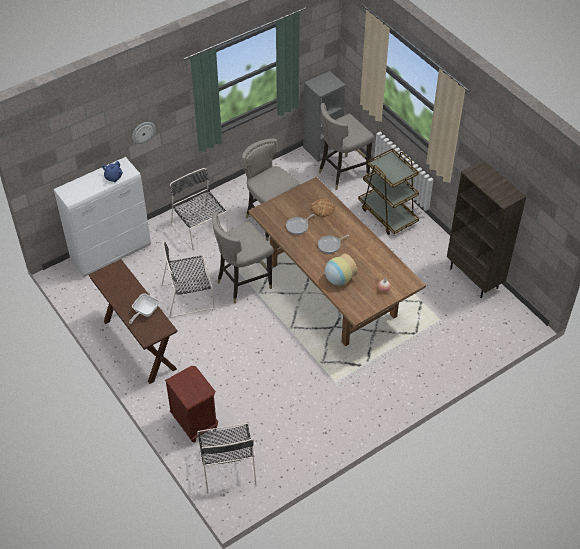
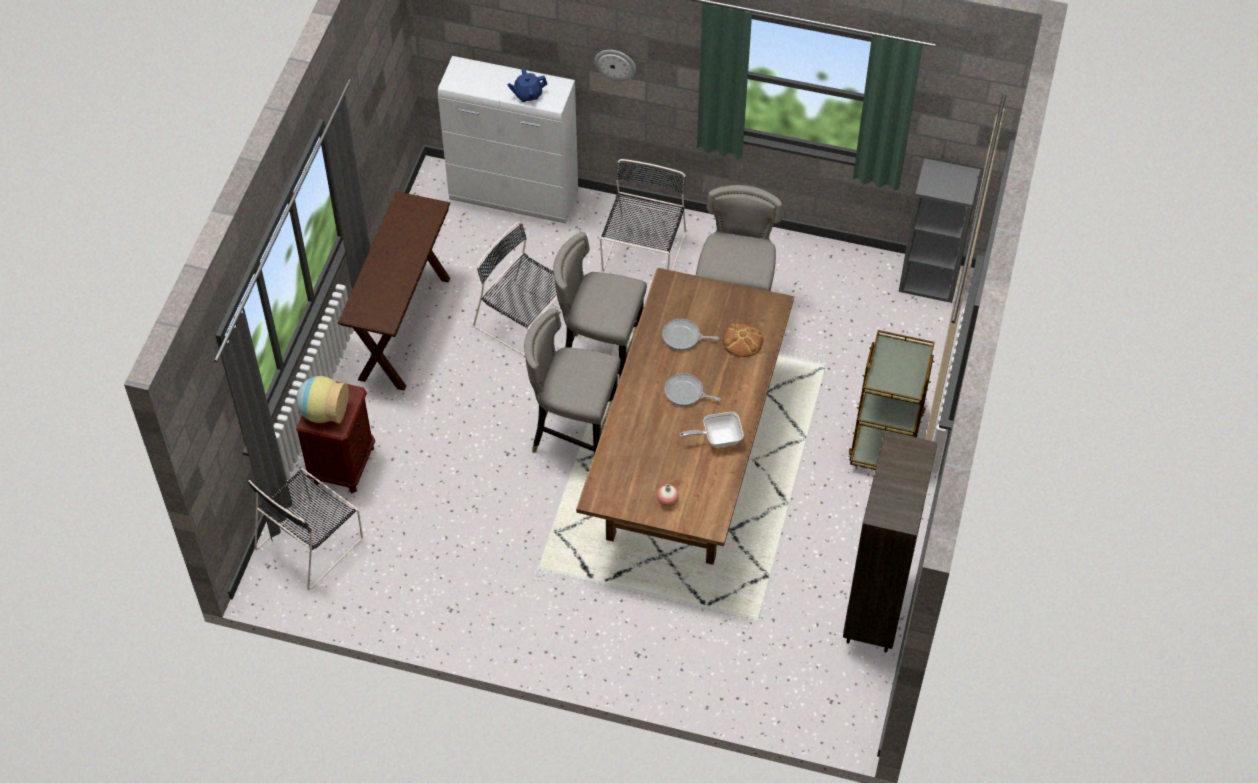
camera: 50 degrees right, 5 degrees up
frying pan [129,294,159,324] -> frying pan moved to [679,412,744,448]
grey stool [319,103,374,190] -> grey stool moved to [524,308,621,454]
vase [325,253,358,286] -> vase moved to [296,376,349,423]

